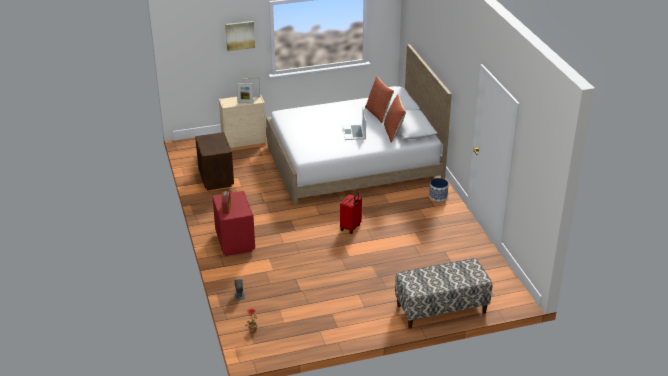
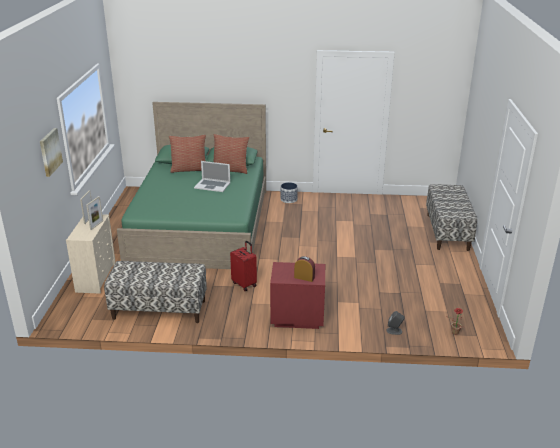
camera: 70 degrees left, 5 degrees down
brown nightstand [195,132,234,190] -> bench [104,261,207,323]
white bed [266,44,452,204] -> green bed [117,102,266,269]
red suitcase [340,193,362,234] -> red suitcase moved to [230,241,257,291]

